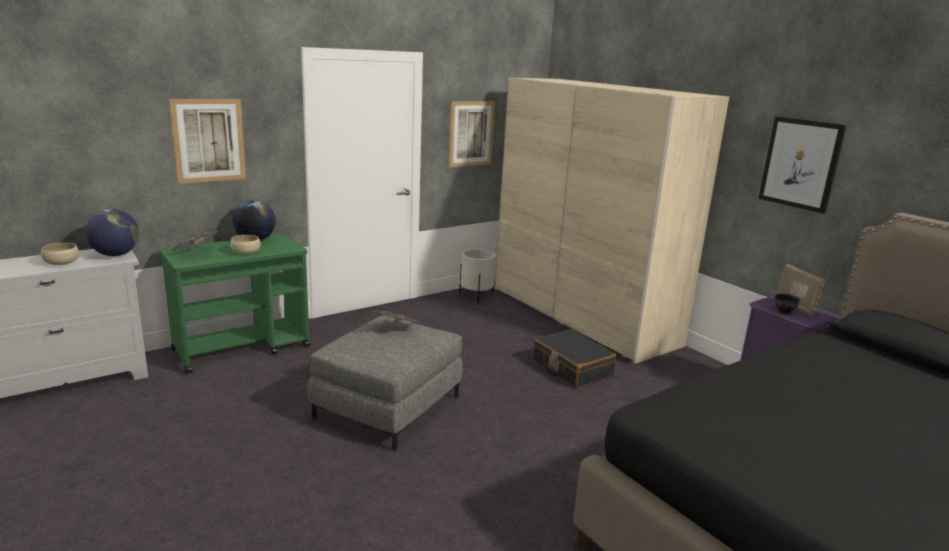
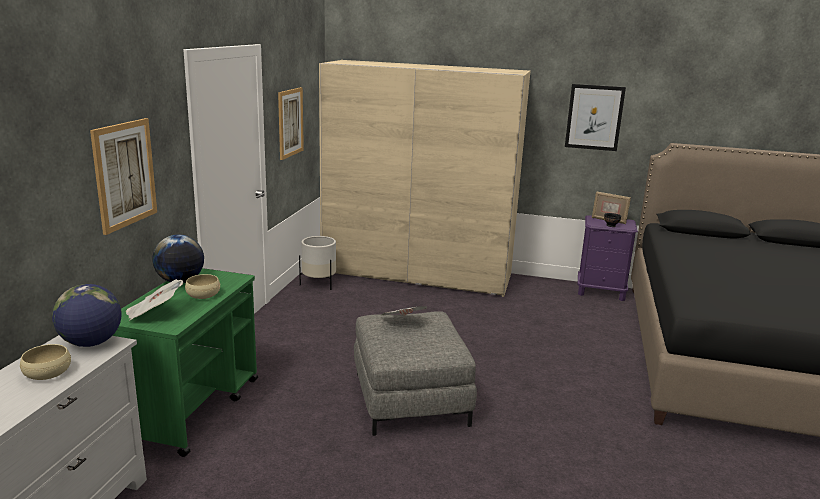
camera: 40 degrees left, 0 degrees up
black suitcase [533,329,617,388] -> none

